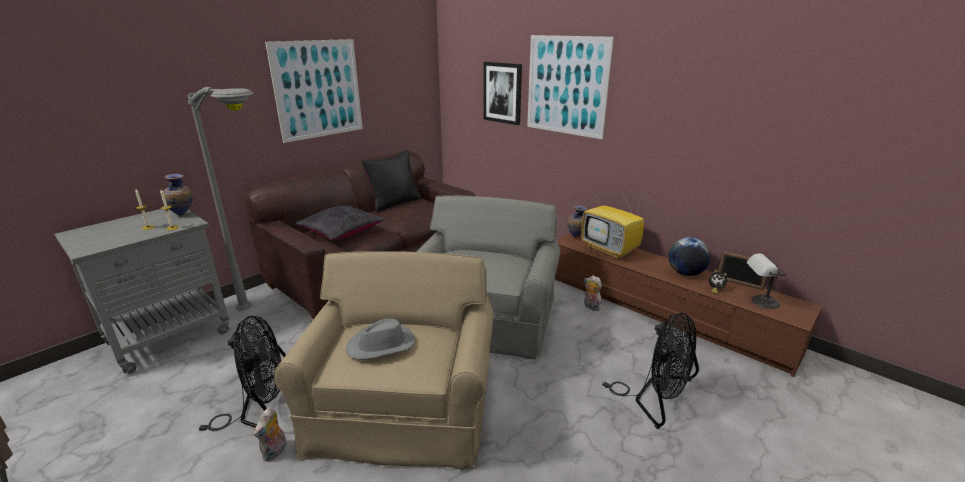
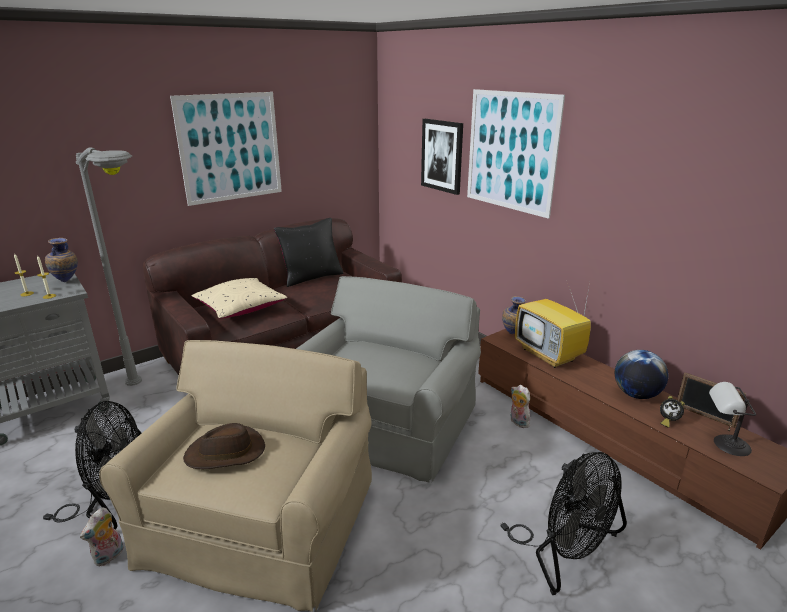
camera: 10 degrees right, 0 degrees up
black pillow [295,205,385,240] -> beige pillow [192,278,288,319]
grey hat [346,318,415,359] -> brown hat [183,423,265,469]

